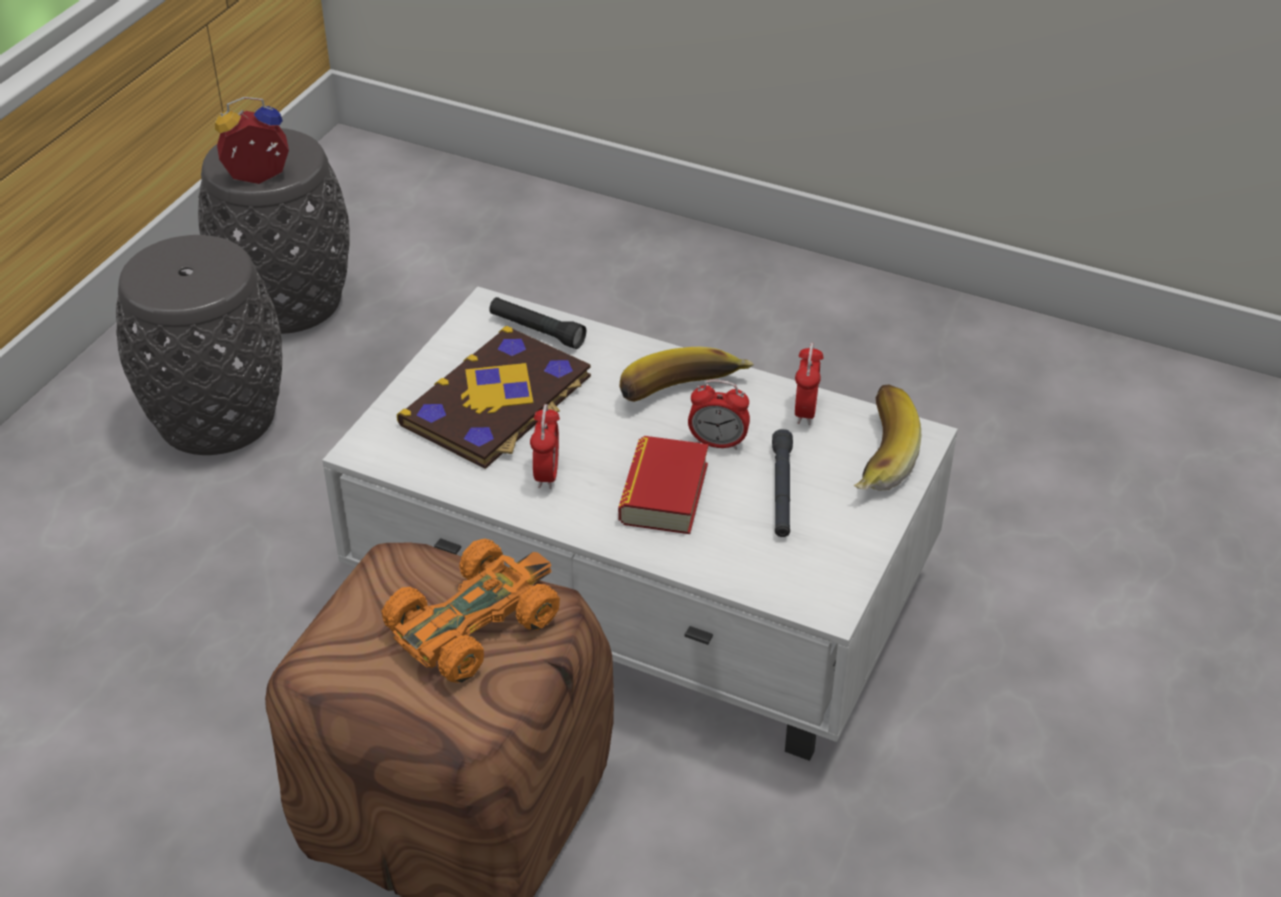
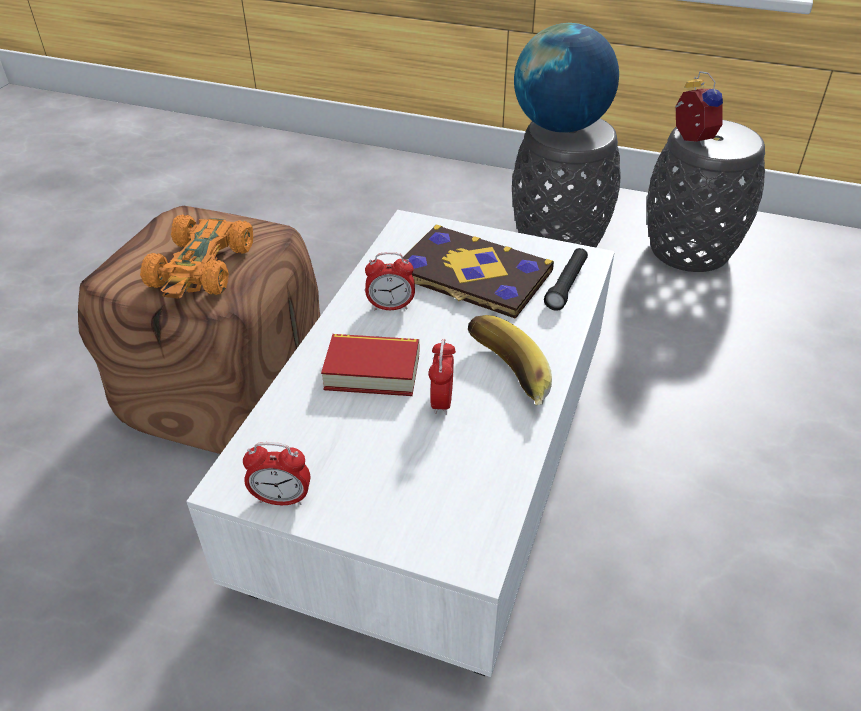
camera: 85 degrees right, 0 degrees up
orange toy car [381,538,560,683] -> orange toy car turned 60 degrees clockwise [140,215,253,299]
black flashlight [772,429,793,537] -> none
alarm clock [795,343,823,425] -> alarm clock moved to [243,442,310,505]
banana [854,385,921,491] -> none
none -> globe [514,23,619,133]

